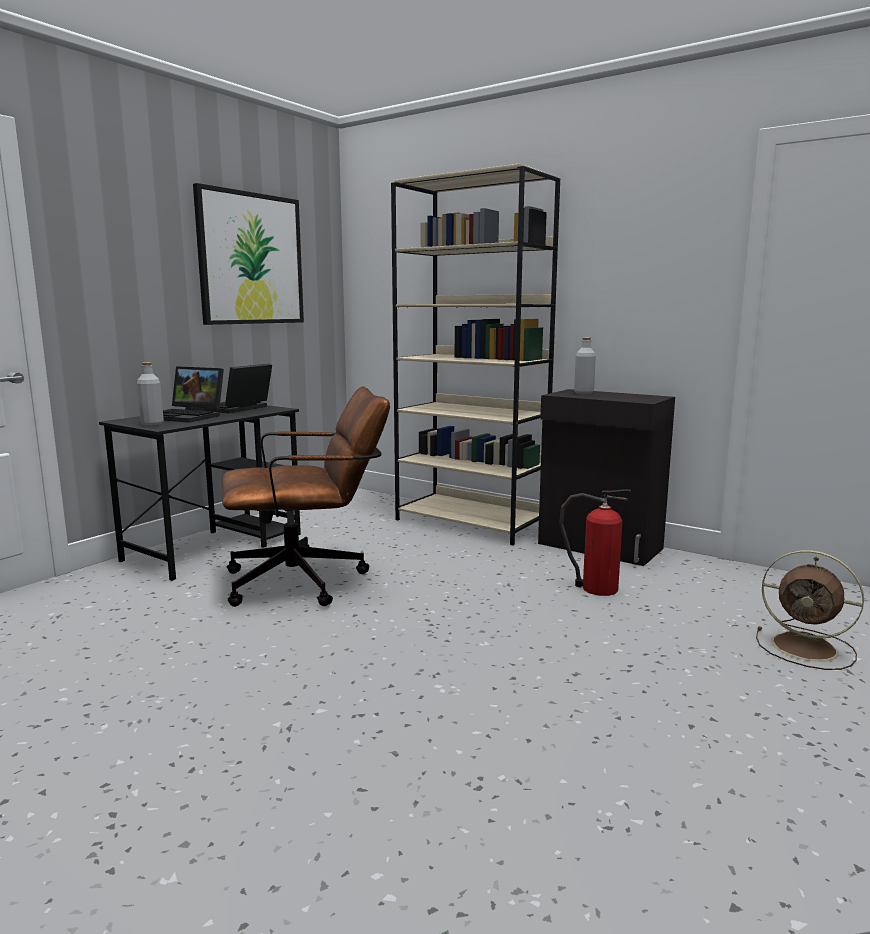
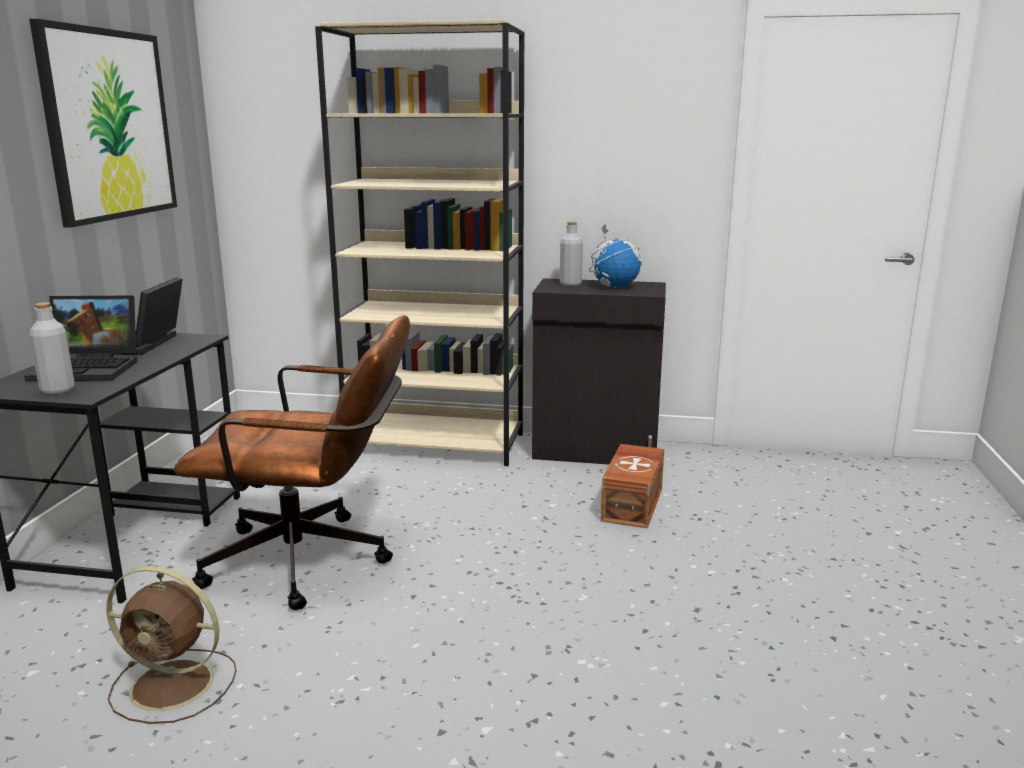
camera: 25 degrees left, 5 degrees up
brown office chair [222,387,390,607] -> brown office chair turned 45 degrees clockwise [174,315,410,610]
fire extinguisher [559,489,631,596] -> brown storage box [600,444,664,528]
brown fan [756,550,864,670] -> brown fan moved to [106,566,237,724]
none -> globe [589,224,642,288]

